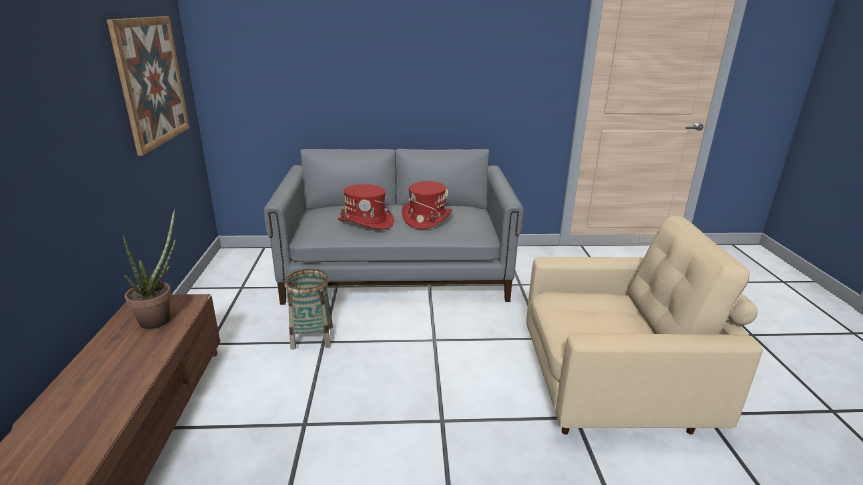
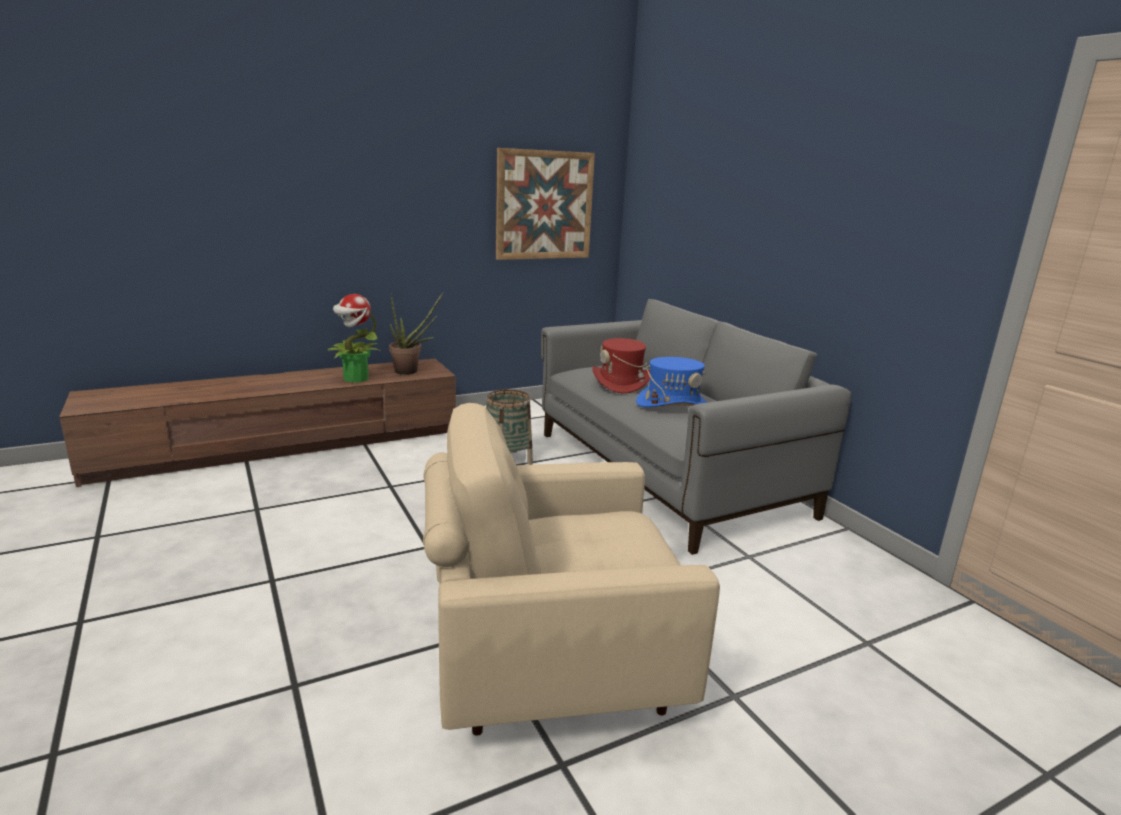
camera: 65 degrees right, 5 degrees down
red hat [402,181,452,229] -> blue hat [636,357,708,407]
beige armchair [526,216,763,435] -> beige armchair turned 105 degrees clockwise [423,403,720,736]
none -> potted plant [327,294,381,382]

